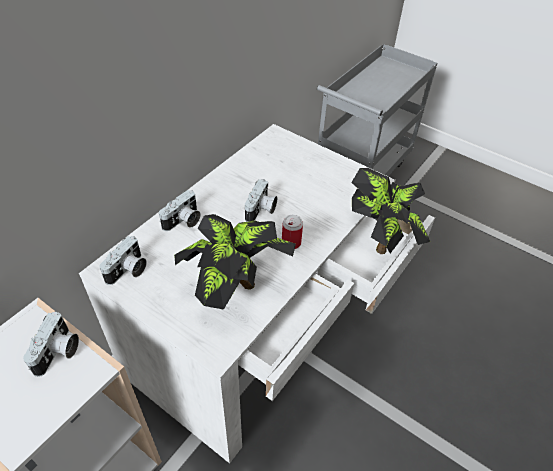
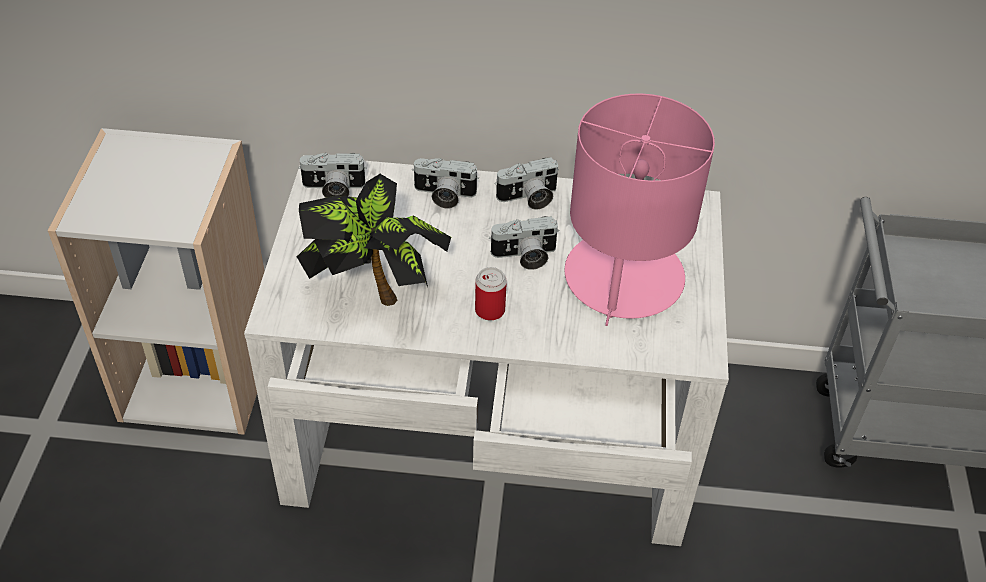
camera: 60 degrees right, 0 degrees up
camera [23,312,79,377] -> camera moved to [495,157,559,210]
potted plant [351,168,430,254] -> none
none -> pink table lamp [565,93,715,326]

